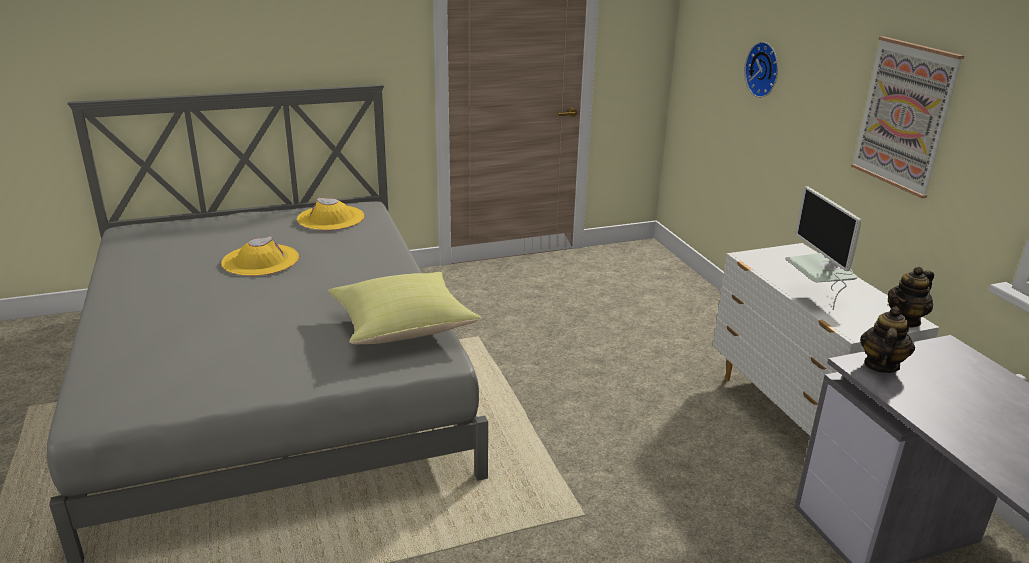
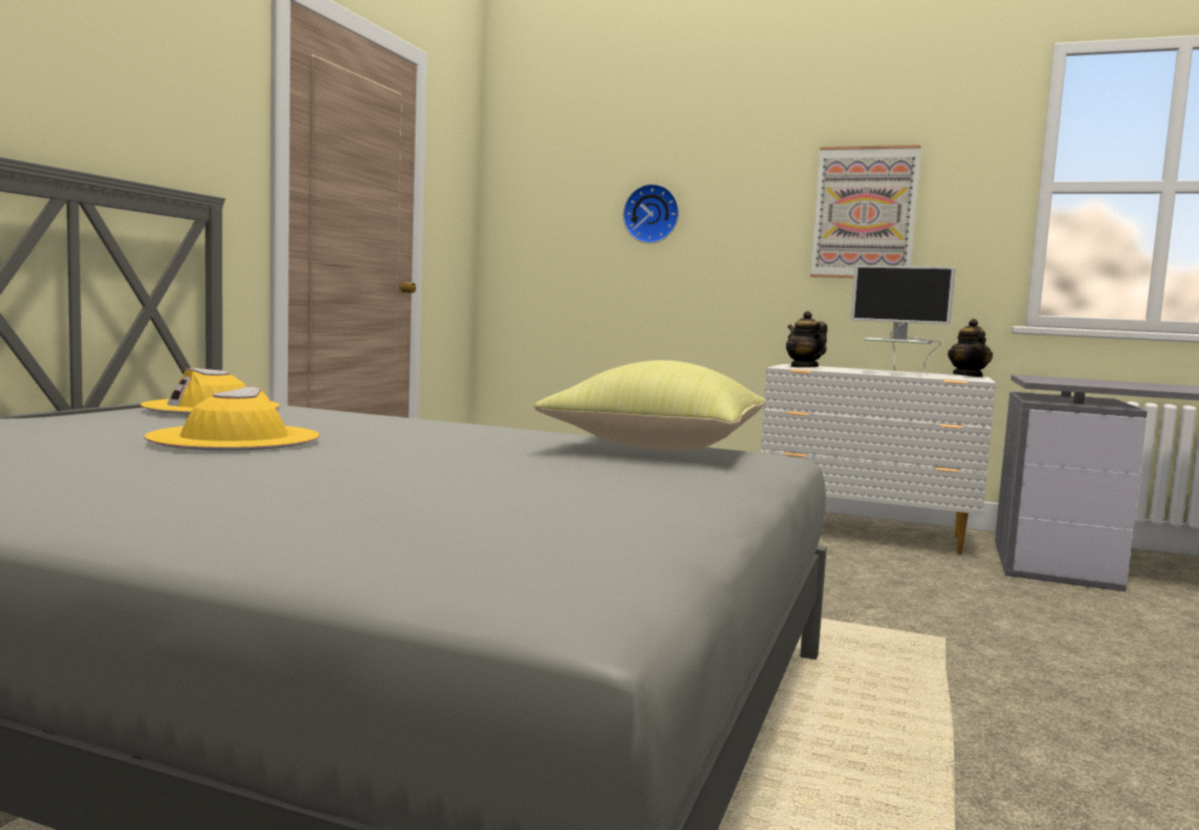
camera: 50 degrees left, 20 degrees down
teapot [860,307,915,373] -> teapot moved to [786,311,827,368]

